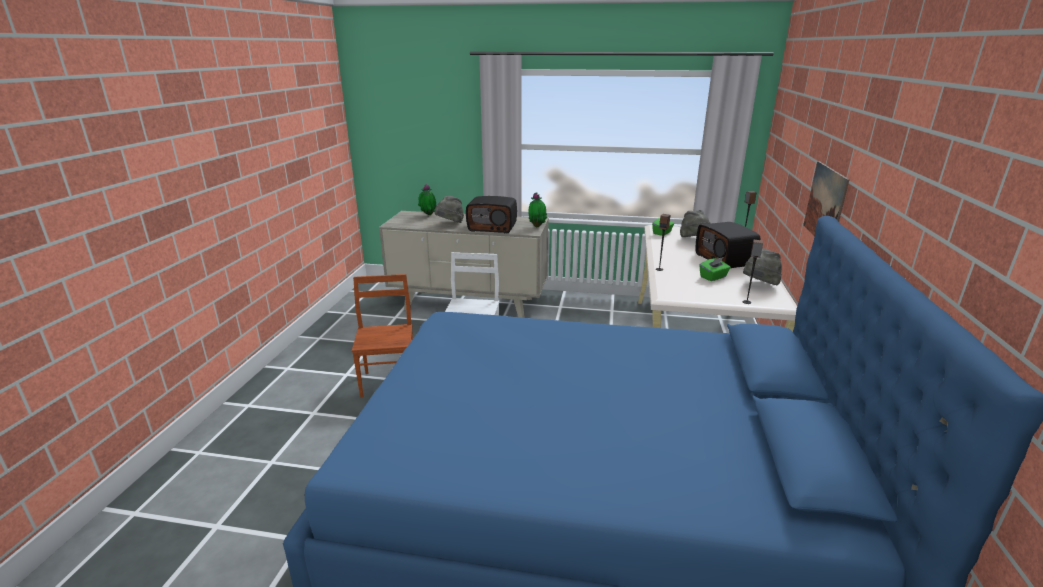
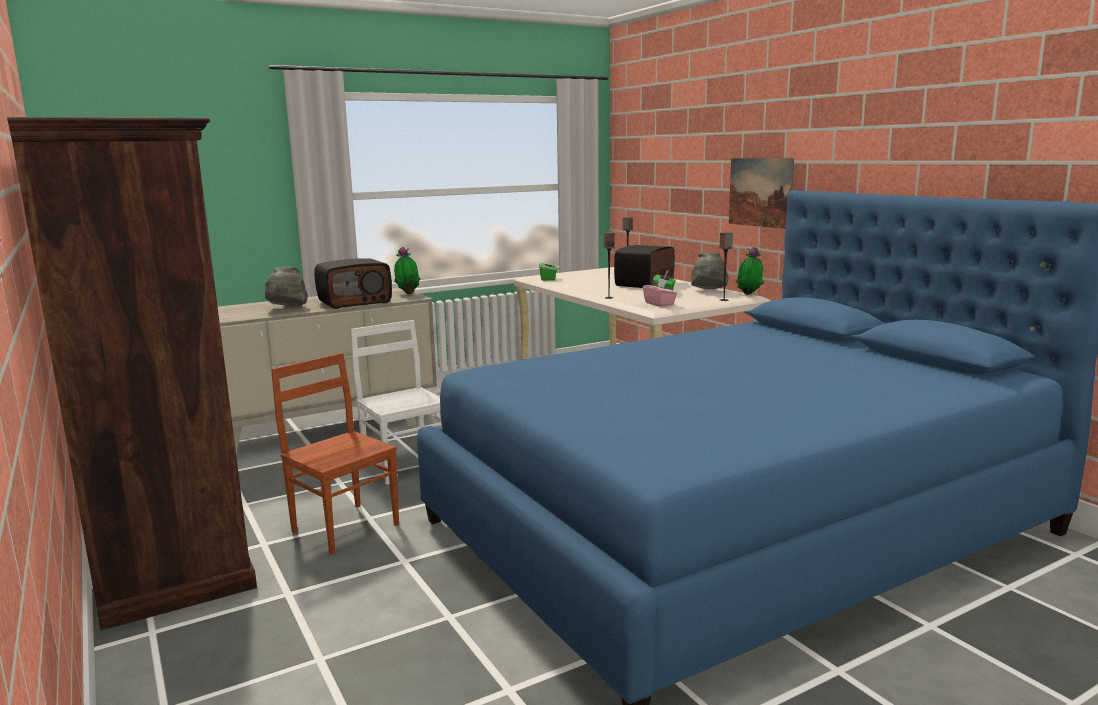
camera: 40 degrees left, 10 degrees down
potted plant [418,184,436,215] -> potted plant moved to [736,246,764,295]
grey hat [680,210,711,237] -> none
radio [696,222,760,268] -> radio turned 90 degrees clockwise [614,245,675,288]
none -> brown wardrobe [7,117,257,631]
none -> pink tissue box [643,278,677,307]

